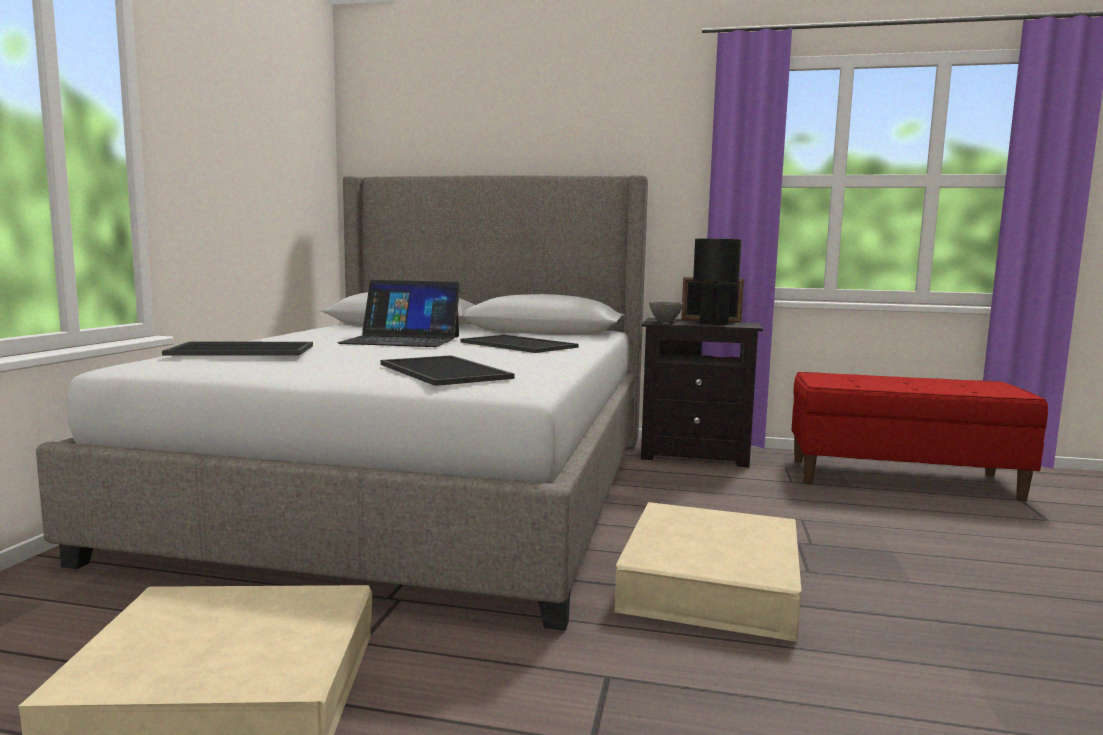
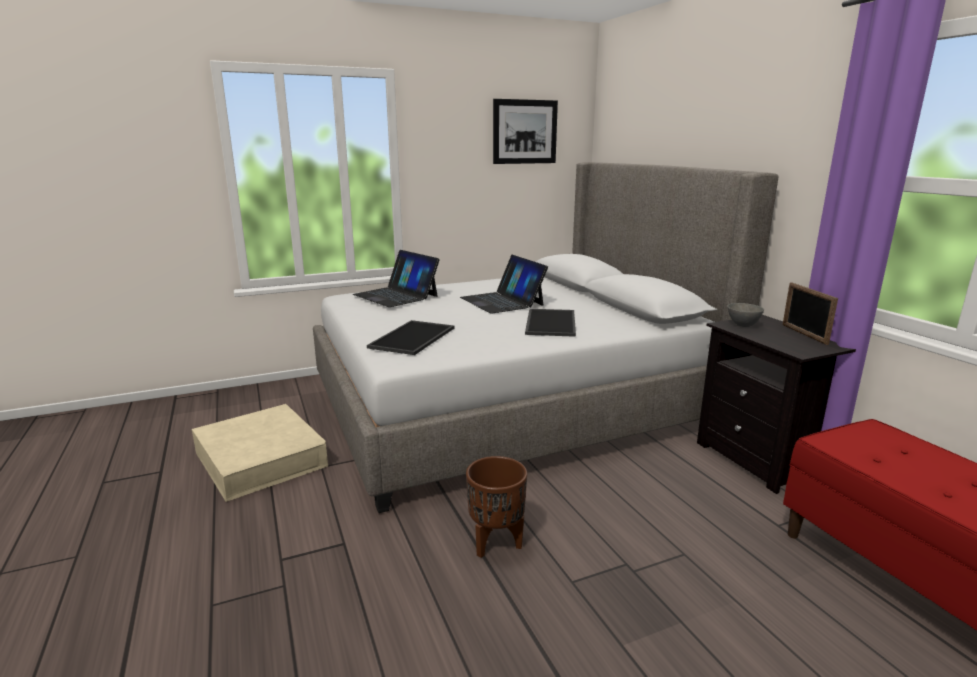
camera: 55 degrees right, 10 degrees up
tray [162,341,313,356] -> laptop [353,250,440,307]
beige storage box [614,502,801,642] -> brown planter [466,456,527,558]
black table lamp [693,238,742,325] -> none
none -> picture [493,99,558,164]

